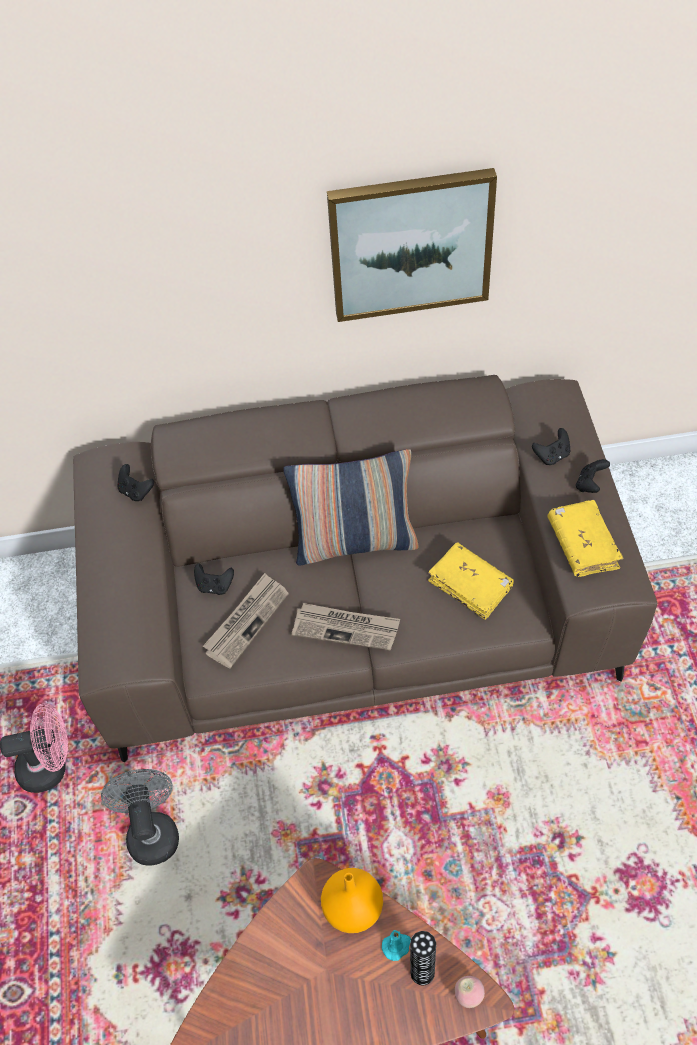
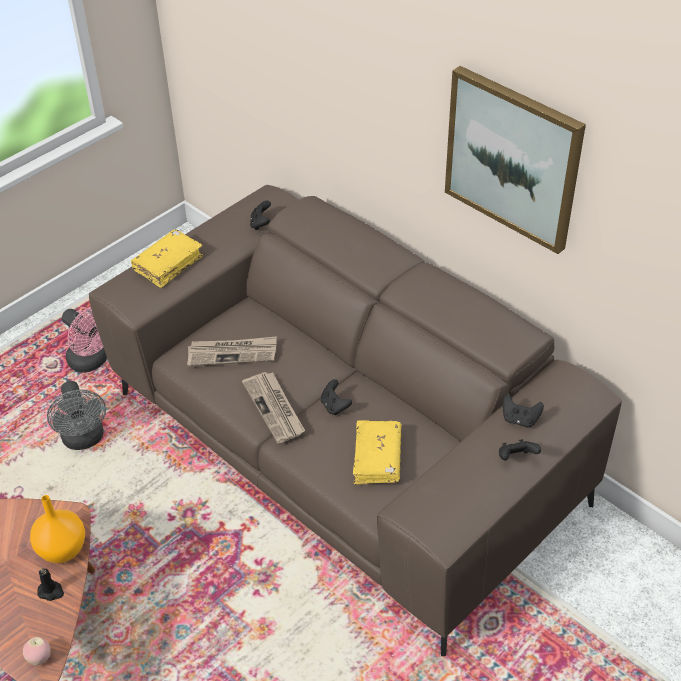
camera: 50 degrees right, 10 degrees down
grey fan [101,769,179,865] -> grey fan turned 120 degrees clockwise [47,381,106,450]
black game controller [194,563,234,595] -> black game controller moved to [321,379,352,415]
pillow [283,449,419,566] -> none
turquoise candle [382,930,411,961] -> black candle [37,567,64,601]
vase [410,931,436,985] -> none
yellow book [548,500,623,577] -> yellow book moved to [131,229,203,288]

